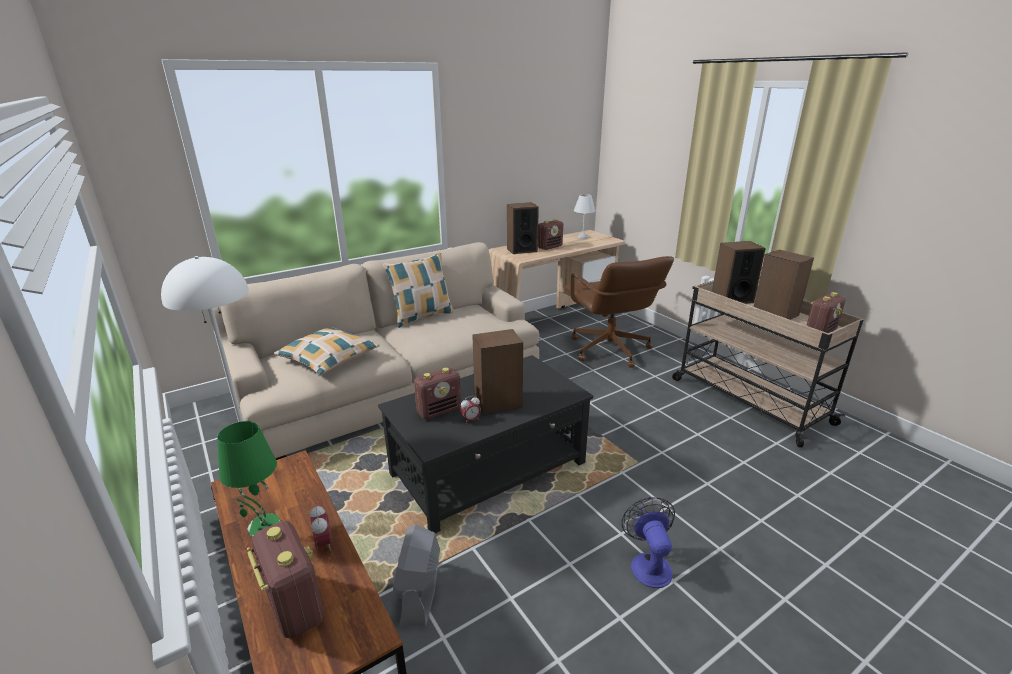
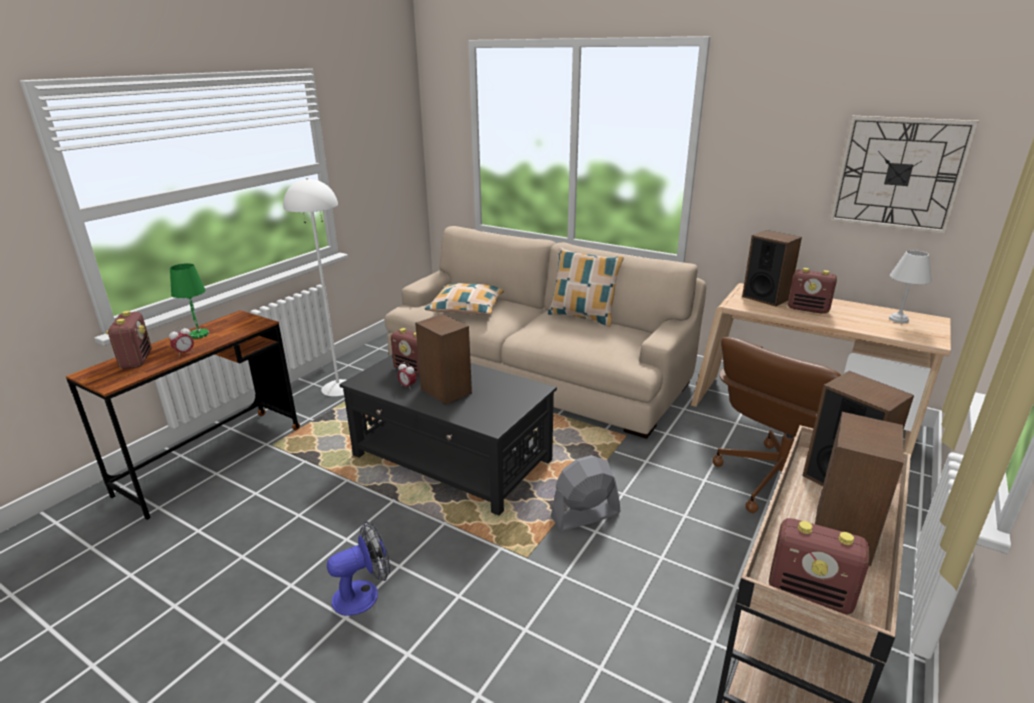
camera: 65 degrees right, 0 degrees up
radio [247,520,324,639] -> radio turned 45 degrees counterclockwise [106,311,151,369]
grey fan [393,524,440,627] -> grey fan moved to [551,455,621,531]
none -> wall clock [829,116,979,234]

